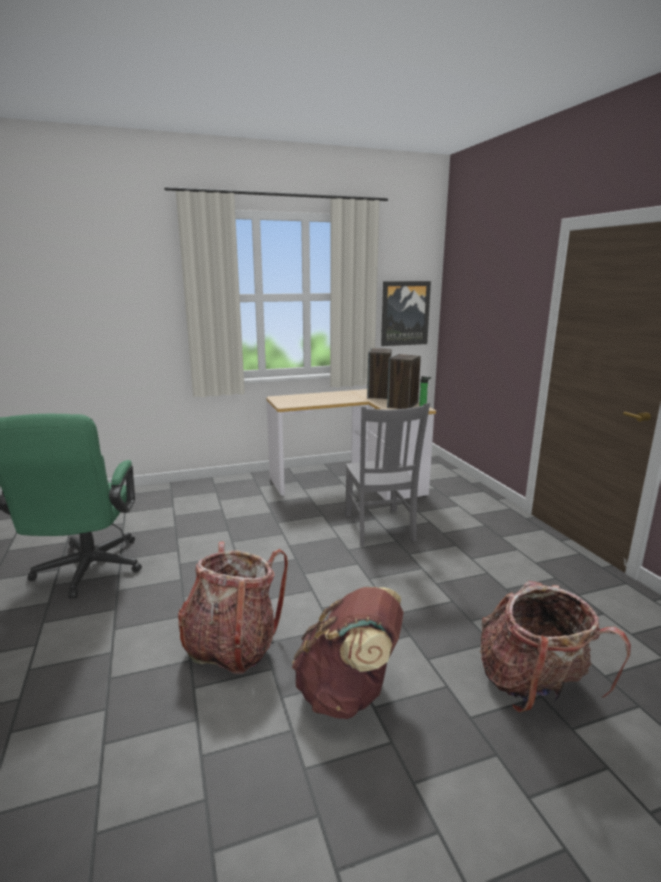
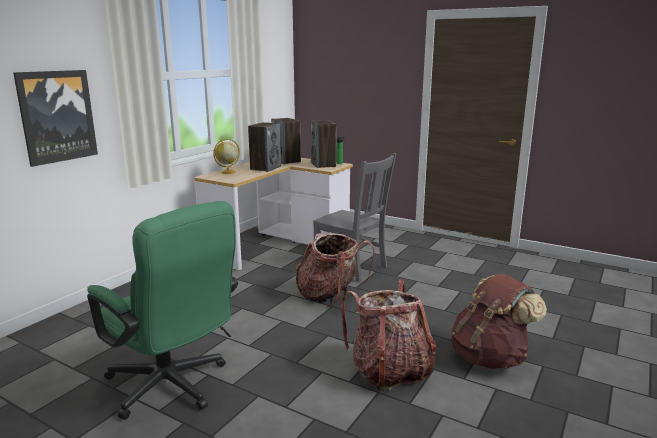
camera: 40 degrees left, 0 degrees up
picture [381,281,431,346] -> picture moved to [13,70,98,167]
backpack [480,581,631,713] -> backpack moved to [295,232,375,307]
none -> globe [213,138,240,174]
none -> speaker [248,122,281,172]

